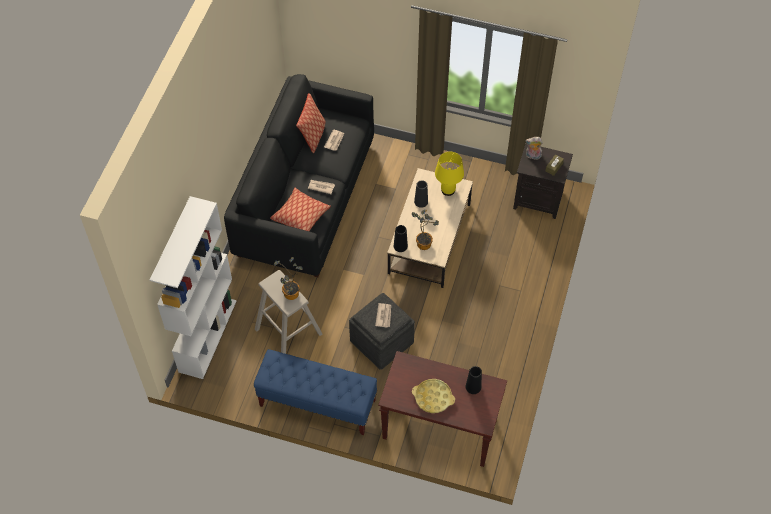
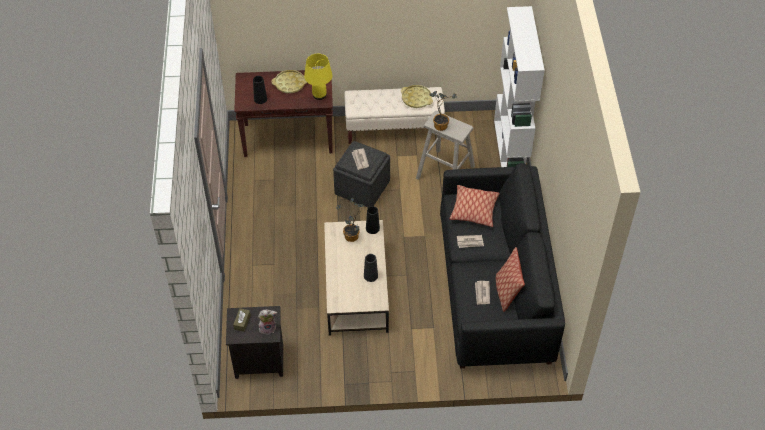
camera: 160 degrees right, 5 degrees down
blue bench [254,349,377,435] -> beige bench [344,87,445,144]
yellow table lamp [435,152,464,196] -> yellow table lamp moved to [304,54,332,100]
none -> yellow tray [401,85,433,108]

